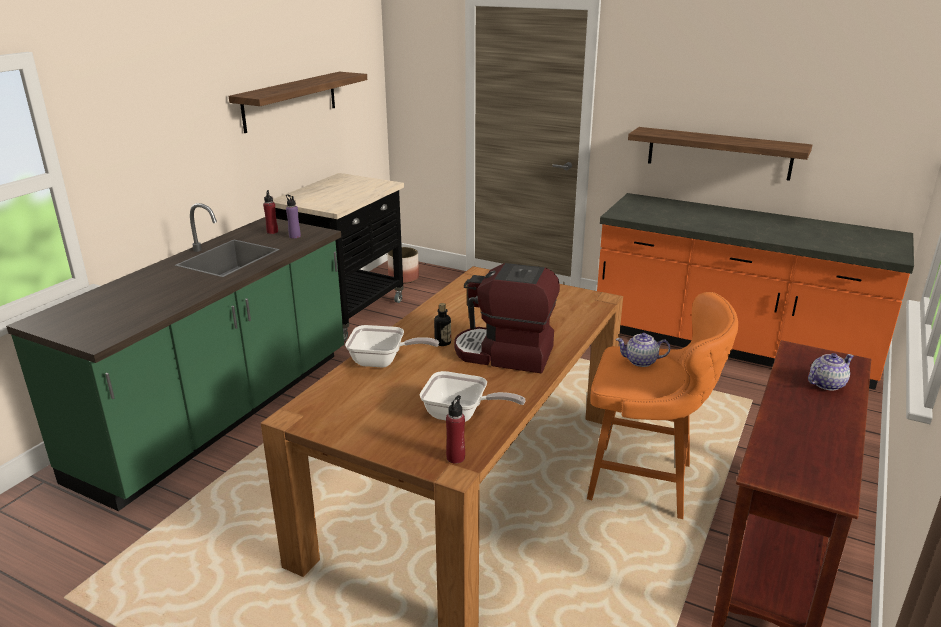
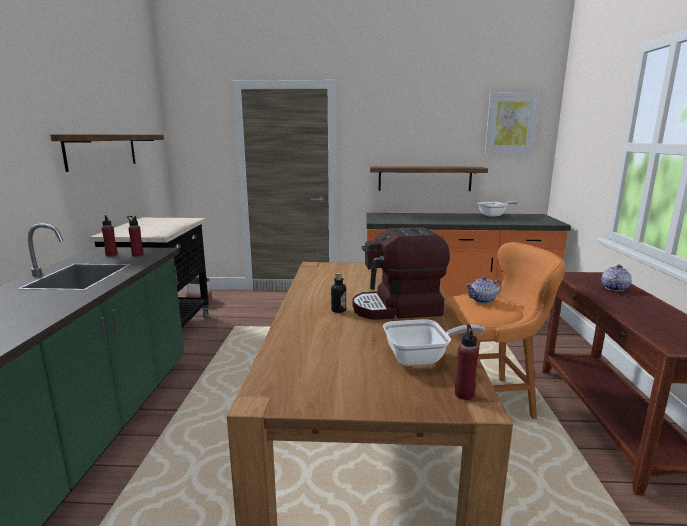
camera: 25 degrees left, 10 degrees down
purple bottle [286,194,301,238] -> red bottle [127,216,144,257]
frying pan [345,325,439,368] -> frying pan moved to [478,201,518,217]
none -> picture [485,92,540,154]

